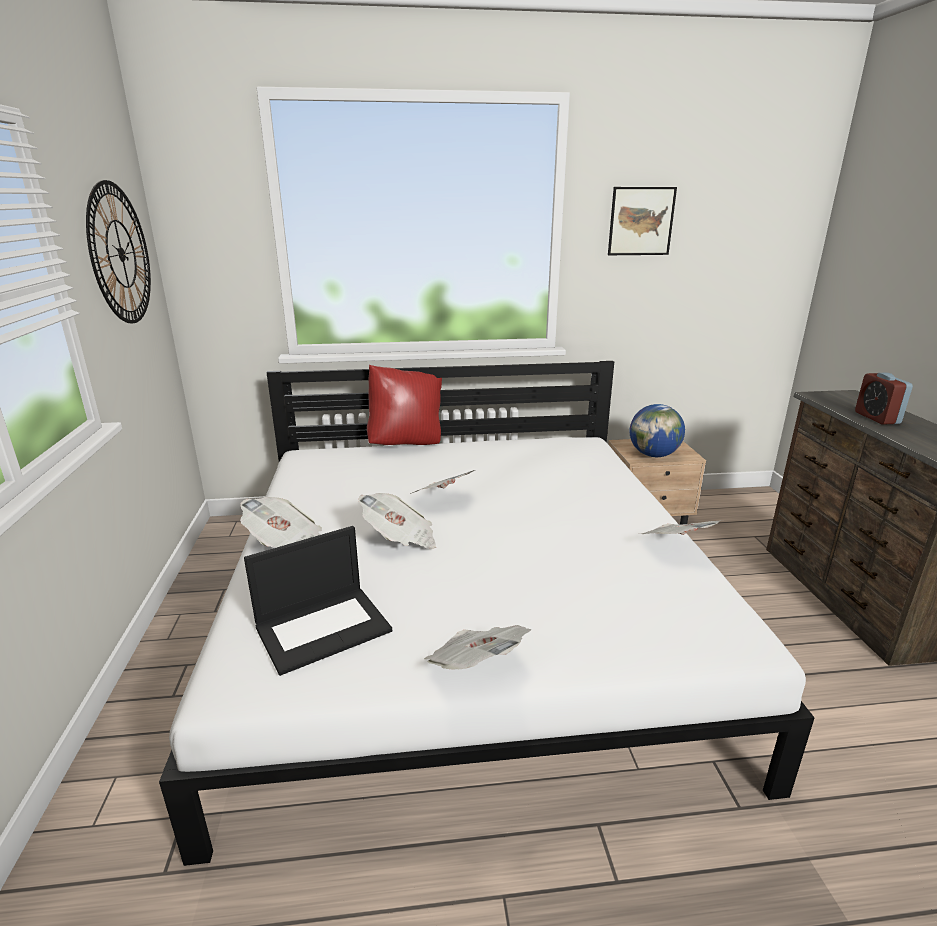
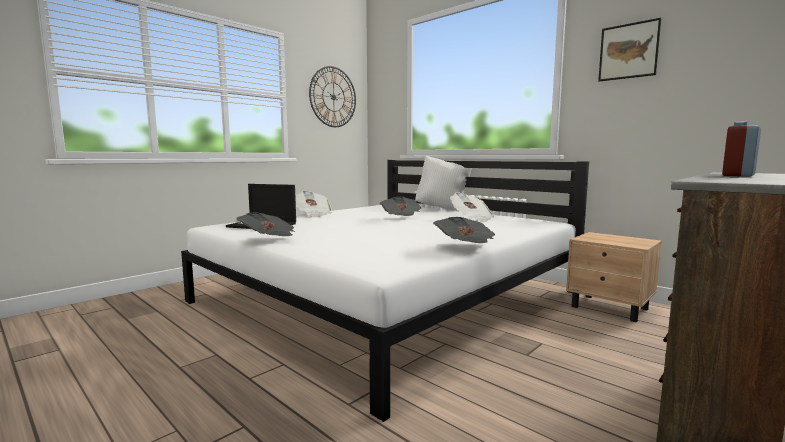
camera: 50 degrees right, 15 degrees down
newspaper [358,493,436,549] -> newspaper moved to [450,192,494,222]
red pillow [367,365,442,445] -> white pillow [415,155,472,210]
globe [629,404,685,457] -> none

